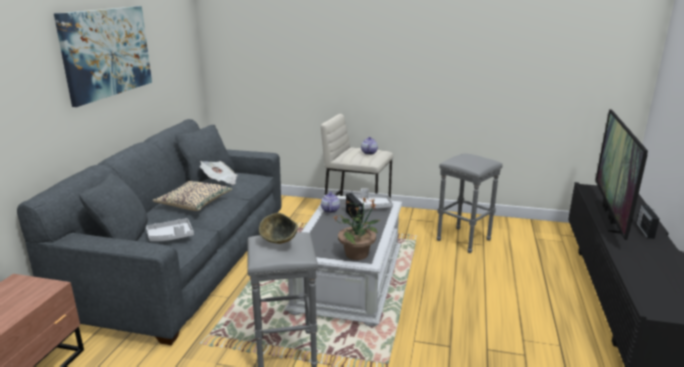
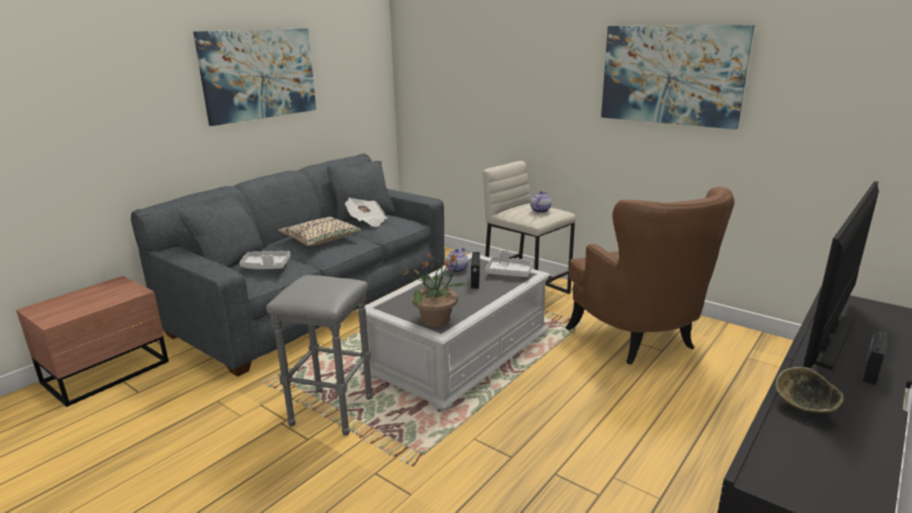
camera: 25 degrees right, 0 degrees up
bowl [259,213,298,244] -> bowl moved to [775,367,844,413]
grey stool [437,153,503,253] -> brown armchair [565,187,735,364]
none -> picture [601,25,754,130]

